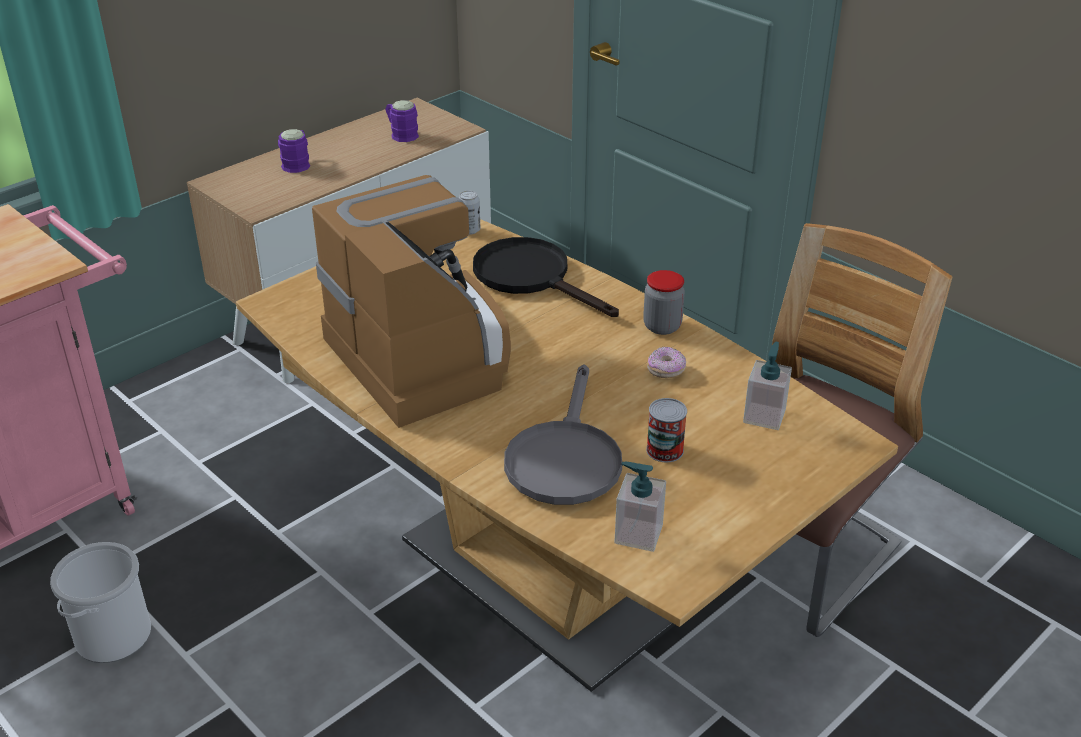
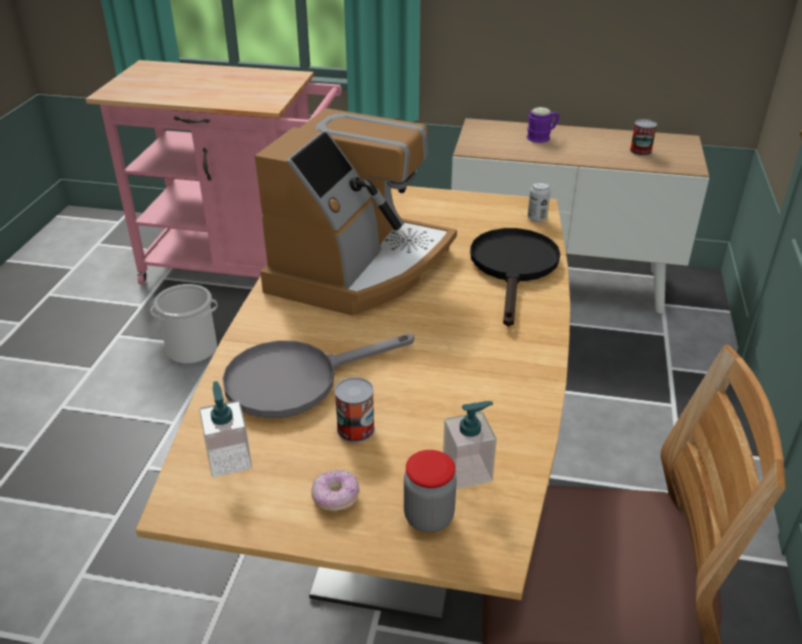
camera: 55 degrees right, 0 degrees up
purple mug [385,100,419,142] -> can [630,119,657,156]
jar [643,270,685,335] -> jar moved to [404,450,457,533]
donut [647,346,686,378] -> donut moved to [311,470,360,511]

